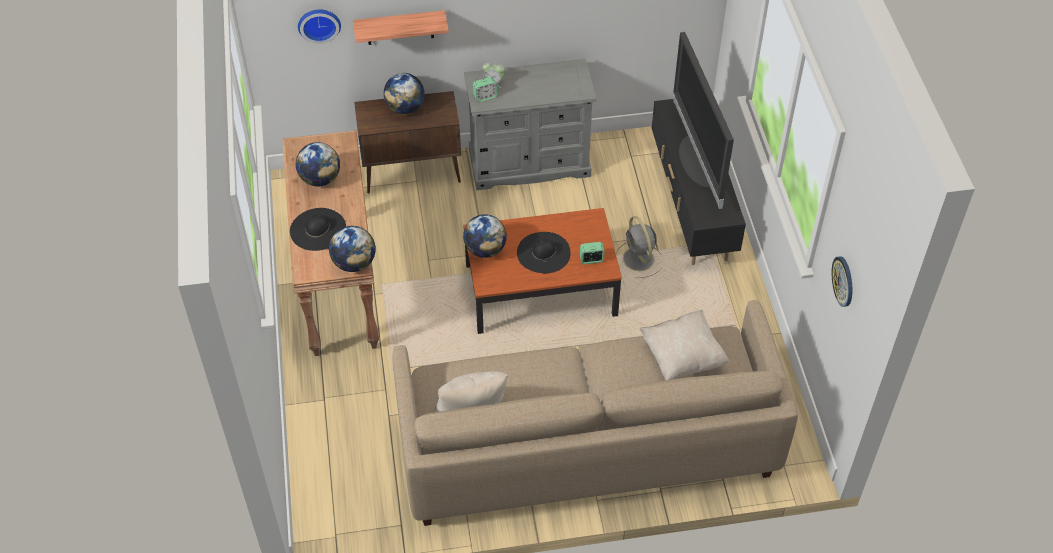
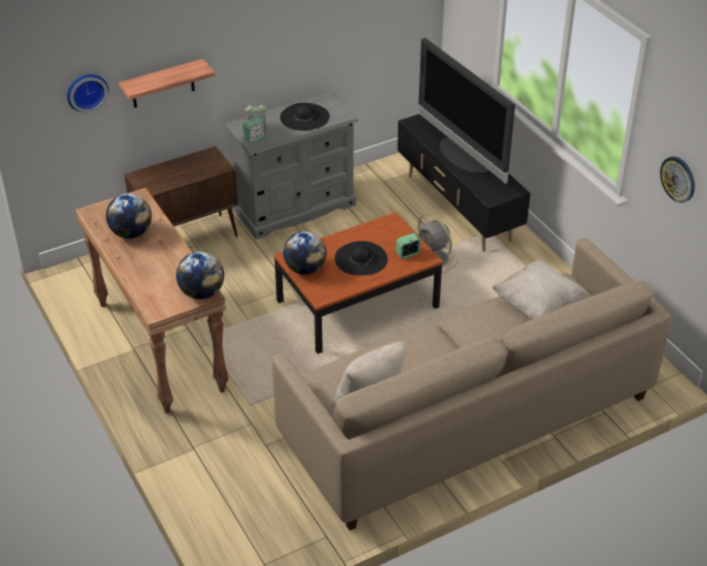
camera: 20 degrees left, 10 degrees down
black hat [290,208,346,251] -> black hat moved to [280,103,330,131]
globe [383,73,425,114] -> none

